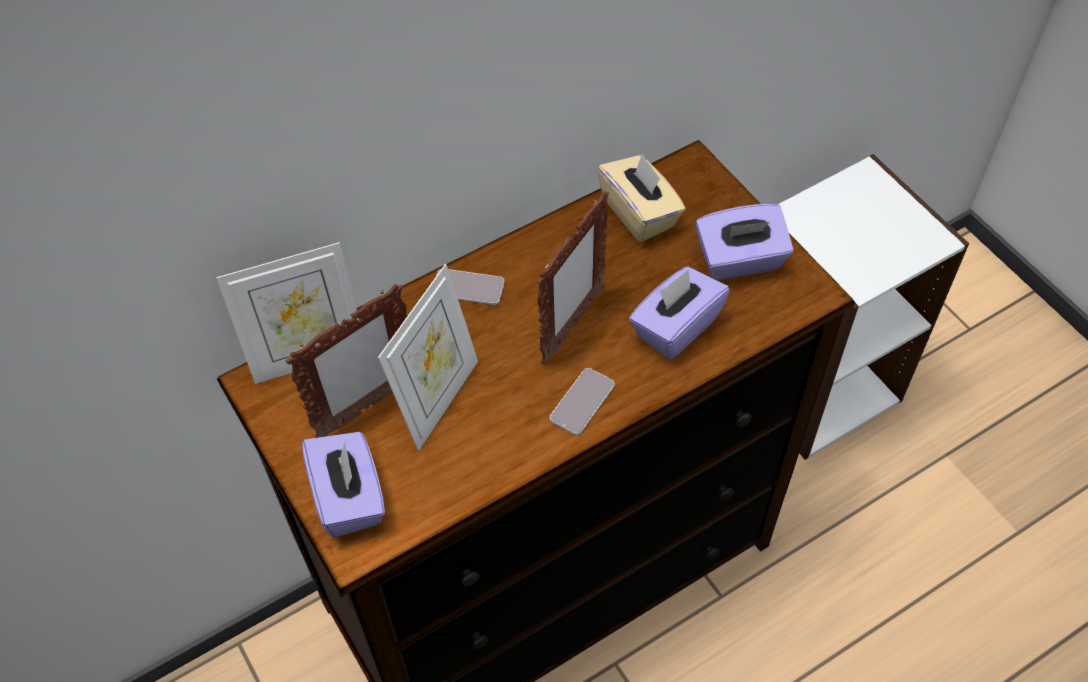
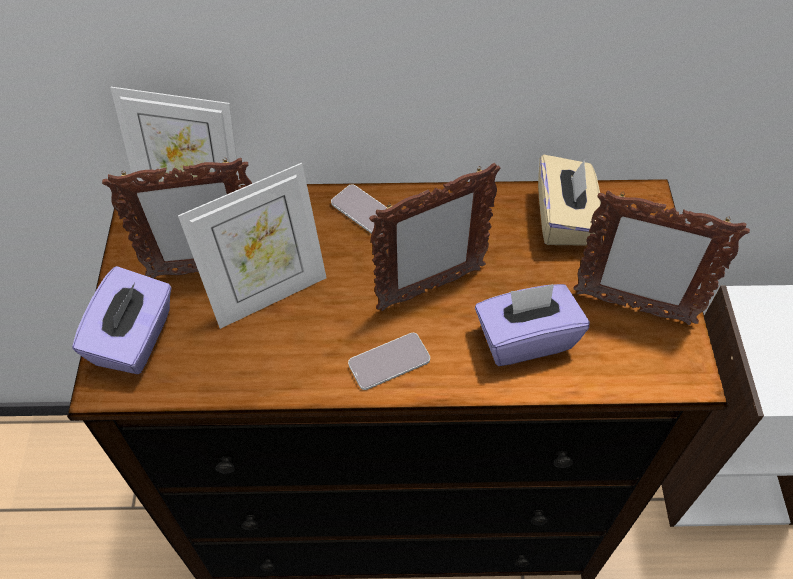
camera: 30 degrees right, 0 degrees up
purple tissue box [695,204,794,280] -> picture frame [573,190,750,325]

